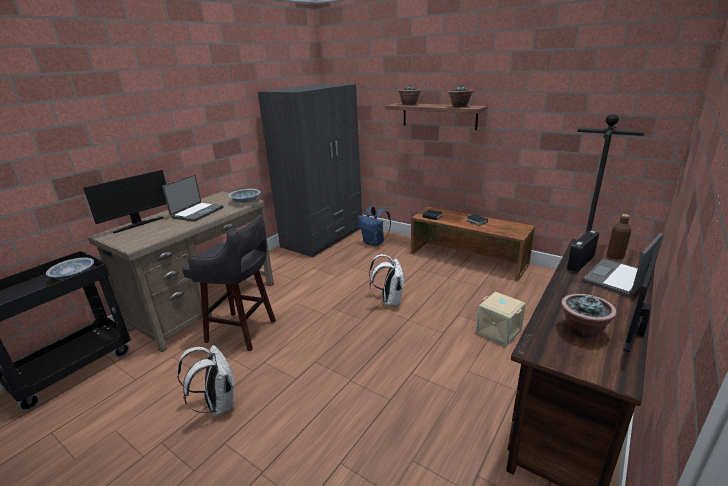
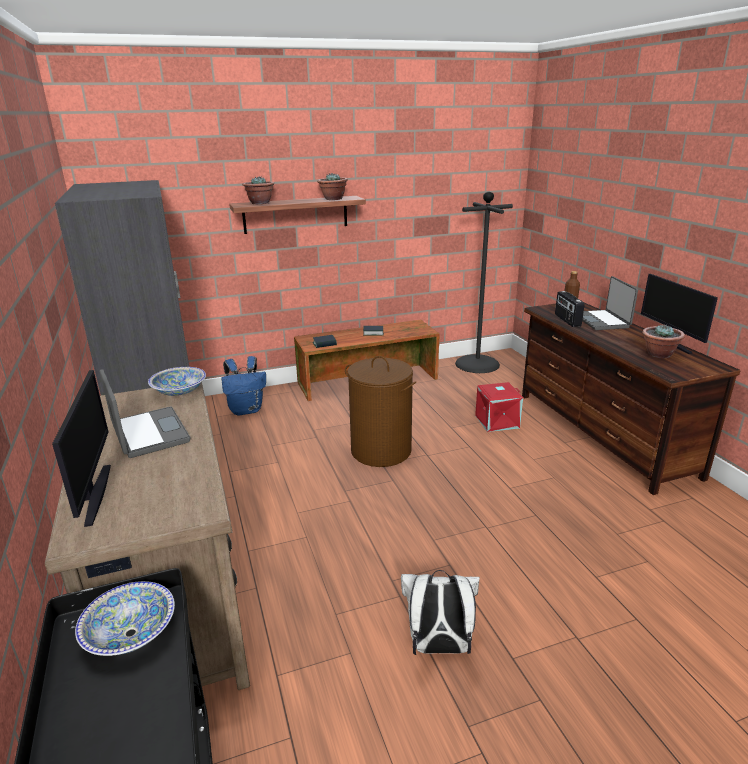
camera: 55 degrees left, 0 degrees up
grey stool [182,214,276,351] -> none
white backpack [369,254,404,306] -> brown laundry basket [345,356,416,467]
beige storage box [476,292,526,346] -> red storage box [475,382,523,432]

